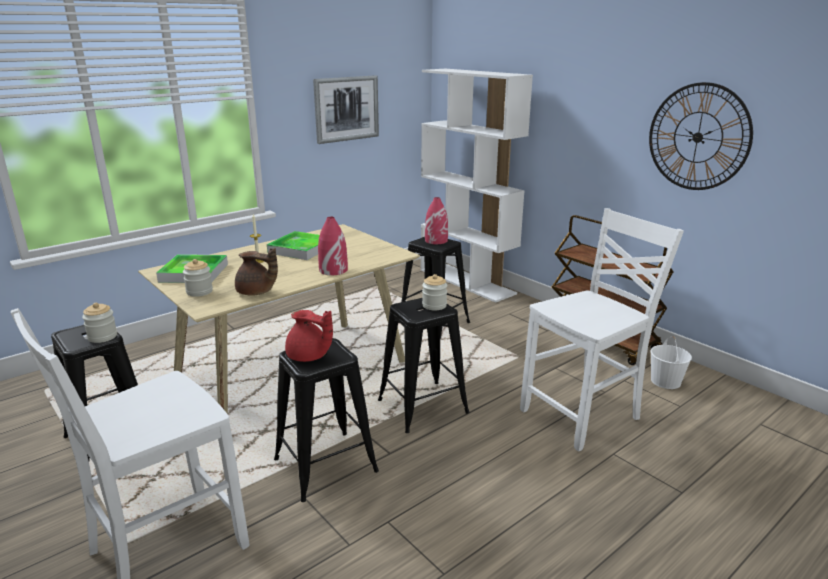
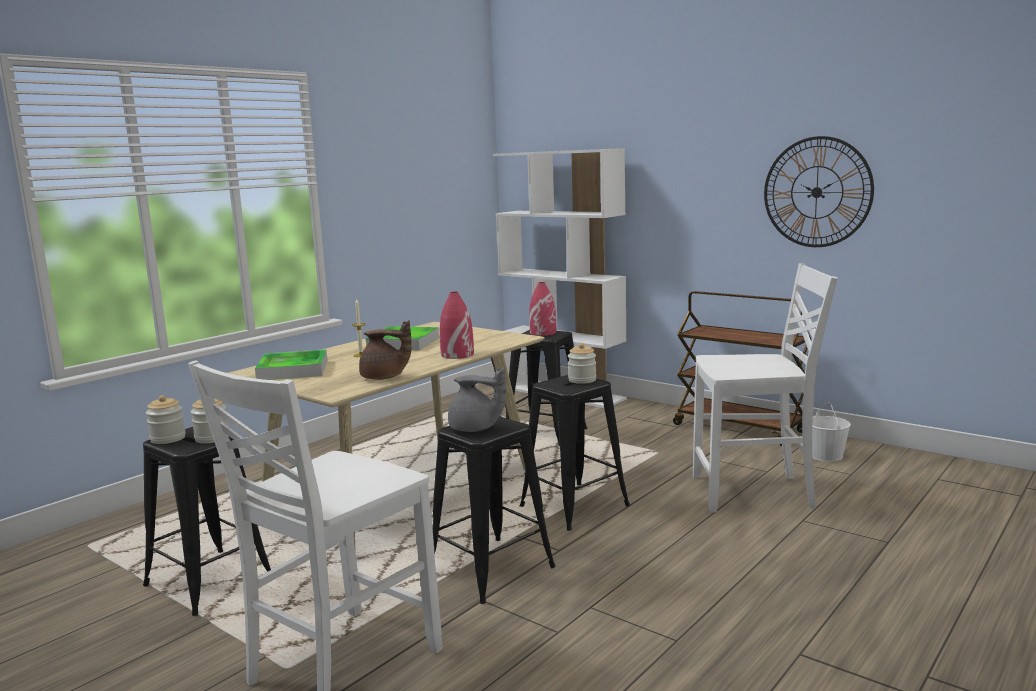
camera: 10 degrees left, 10 degrees down
jar [183,259,213,297] -> jar moved to [146,395,186,444]
red teapot [285,310,333,362] -> grey teapot [448,367,506,432]
picture [313,75,379,144] -> none
white chair [520,208,684,452] -> white chair turned 45 degrees clockwise [693,263,837,513]

